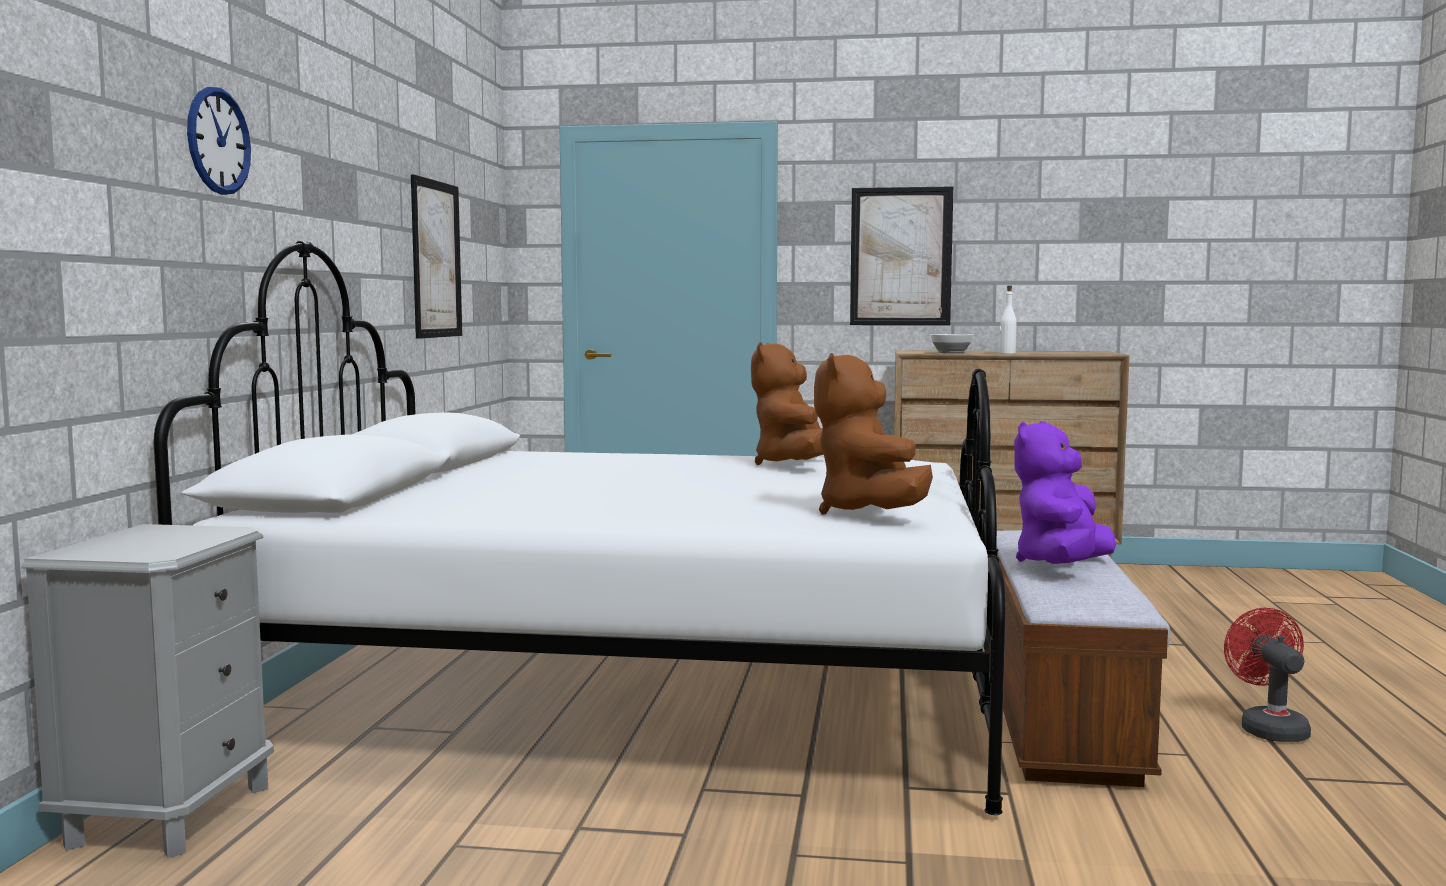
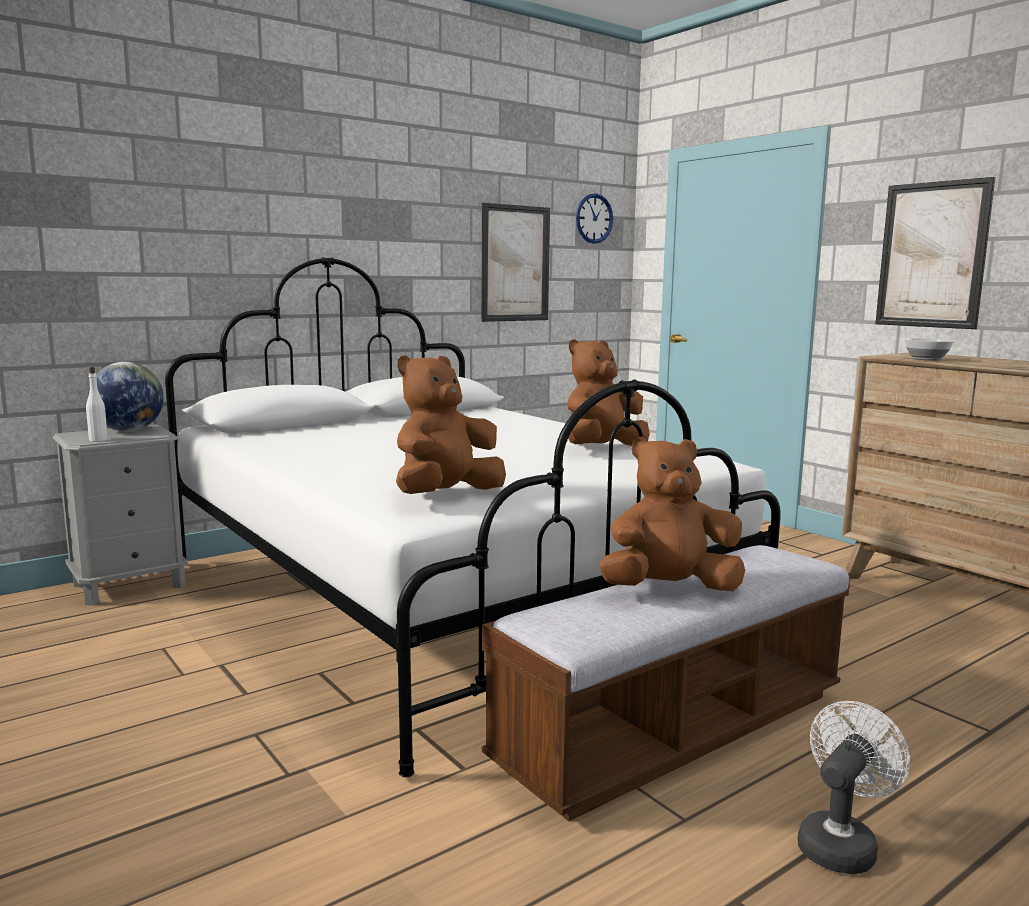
camera: 45 degrees right, 5 degrees up
wall clock [187,87,251,195] -> wall clock moved to [576,193,613,244]
white bottle [1000,285,1017,354] -> white bottle moved to [86,367,108,442]
purple plush toy [1014,421,1116,564] -> brown plush toy [600,437,745,591]
red fan [1224,608,1311,742] -> white fan [797,701,910,874]
none -> globe [88,362,164,432]

